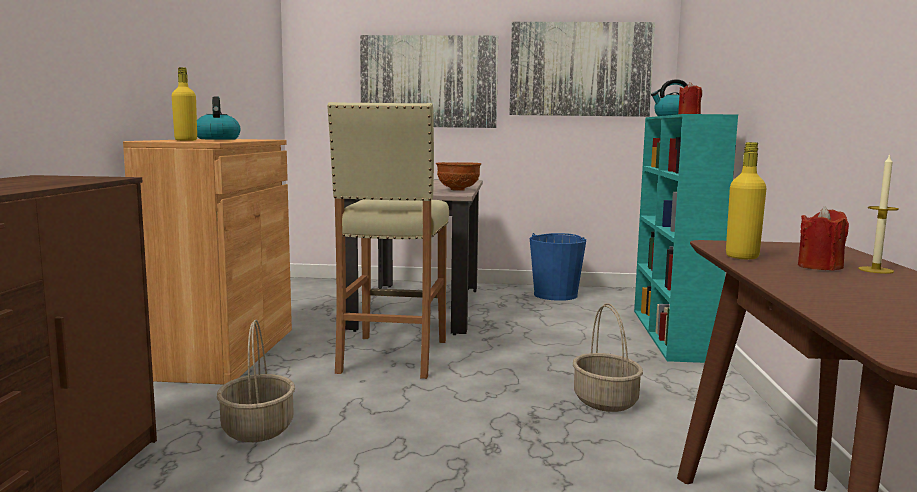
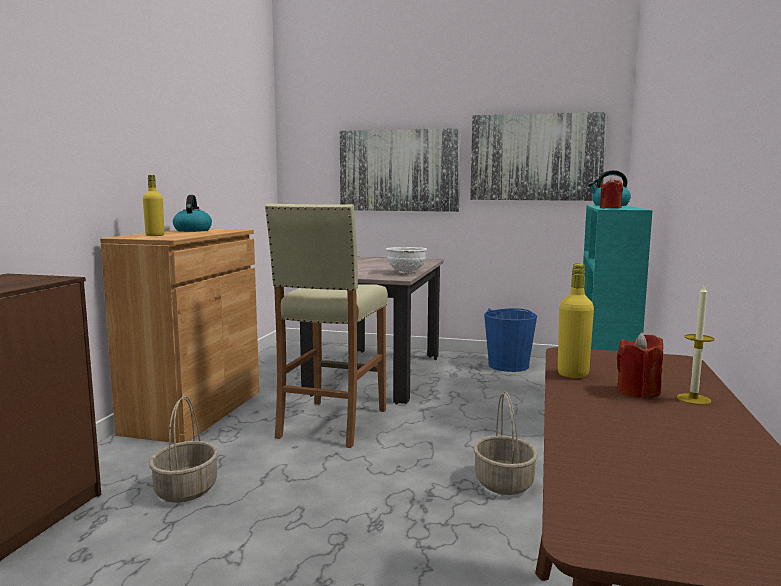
camera: 10 degrees right, 0 degrees up
brown bowl [436,162,481,191] -> white bowl [386,247,427,273]

